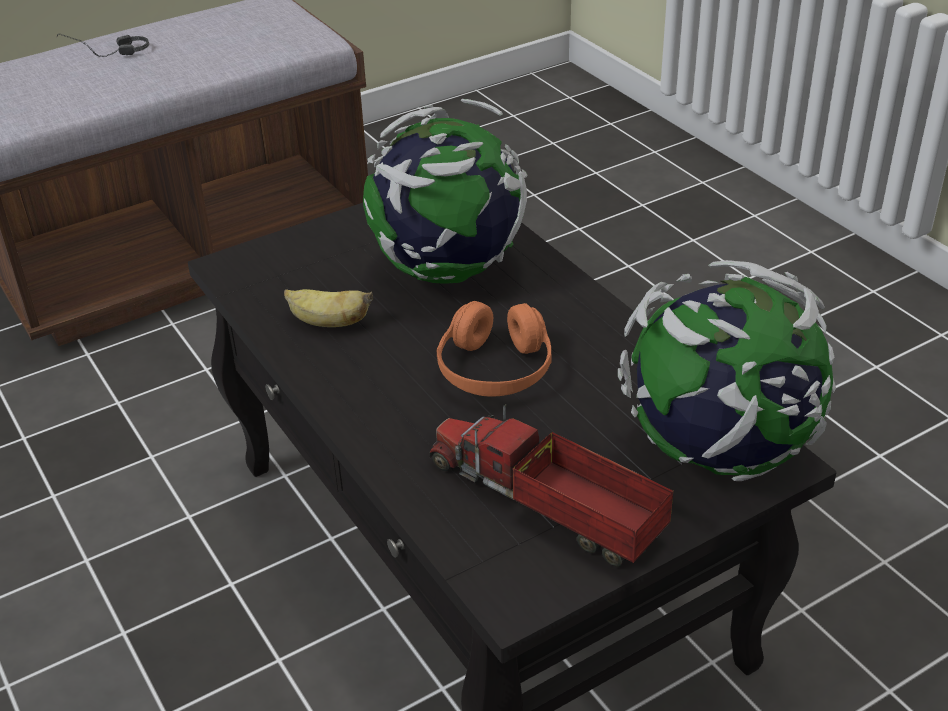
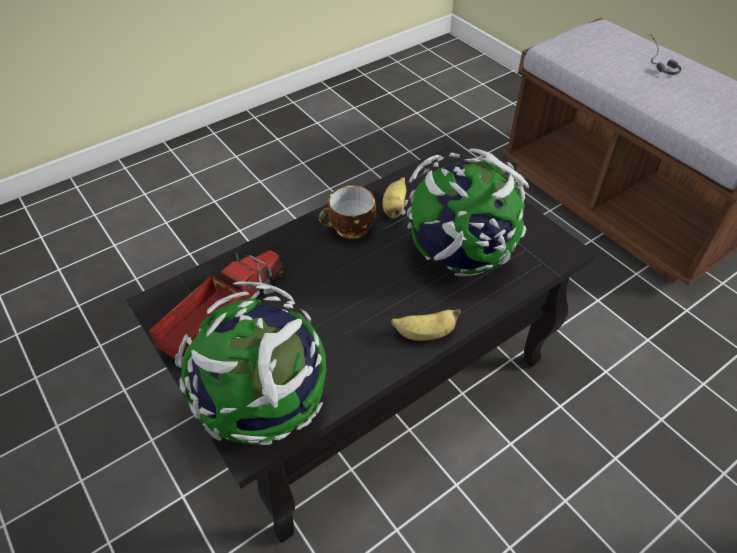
camera: 85 degrees right, 10 degrees up
orange headphones [437,301,551,397] -> none
none -> cup [319,186,376,239]
none -> banana [391,309,461,341]

